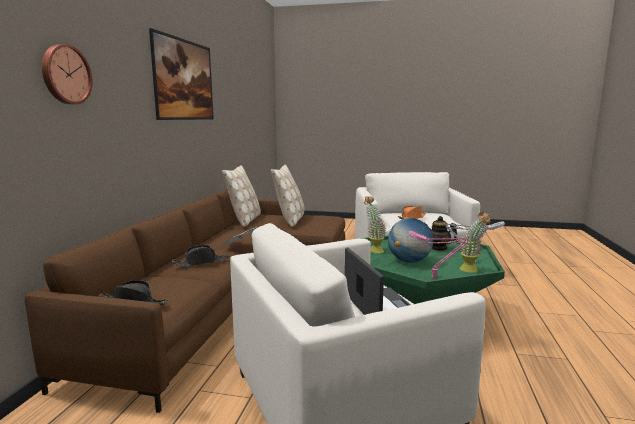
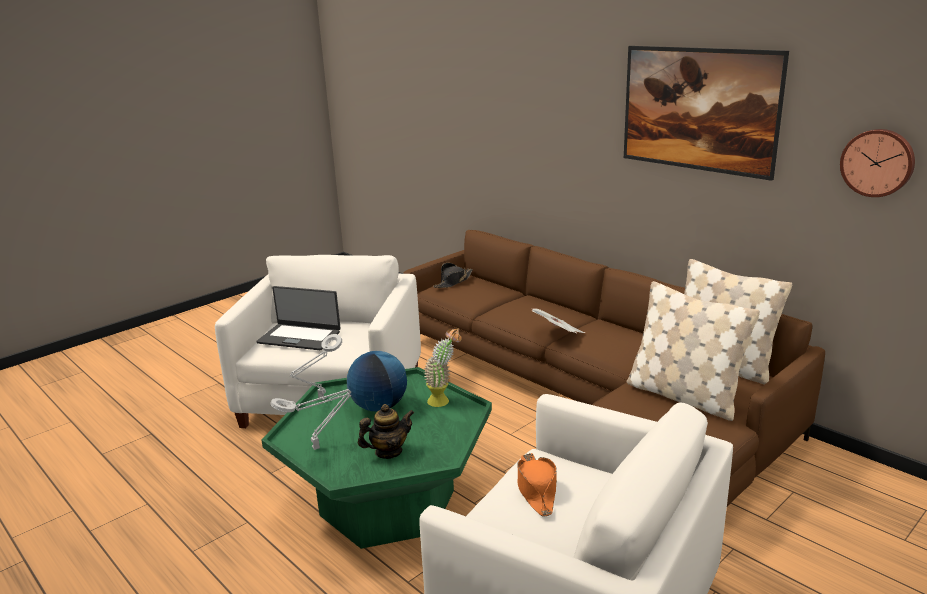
camera: 125 degrees right, 10 degrees up
wall clock [42,44,92,104] -> wall clock moved to [840,129,915,197]
black hat [172,245,229,267] -> none
pink table lamp [409,231,469,278] -> grey table lamp [290,334,342,400]
potted plant [460,212,490,273] -> none

